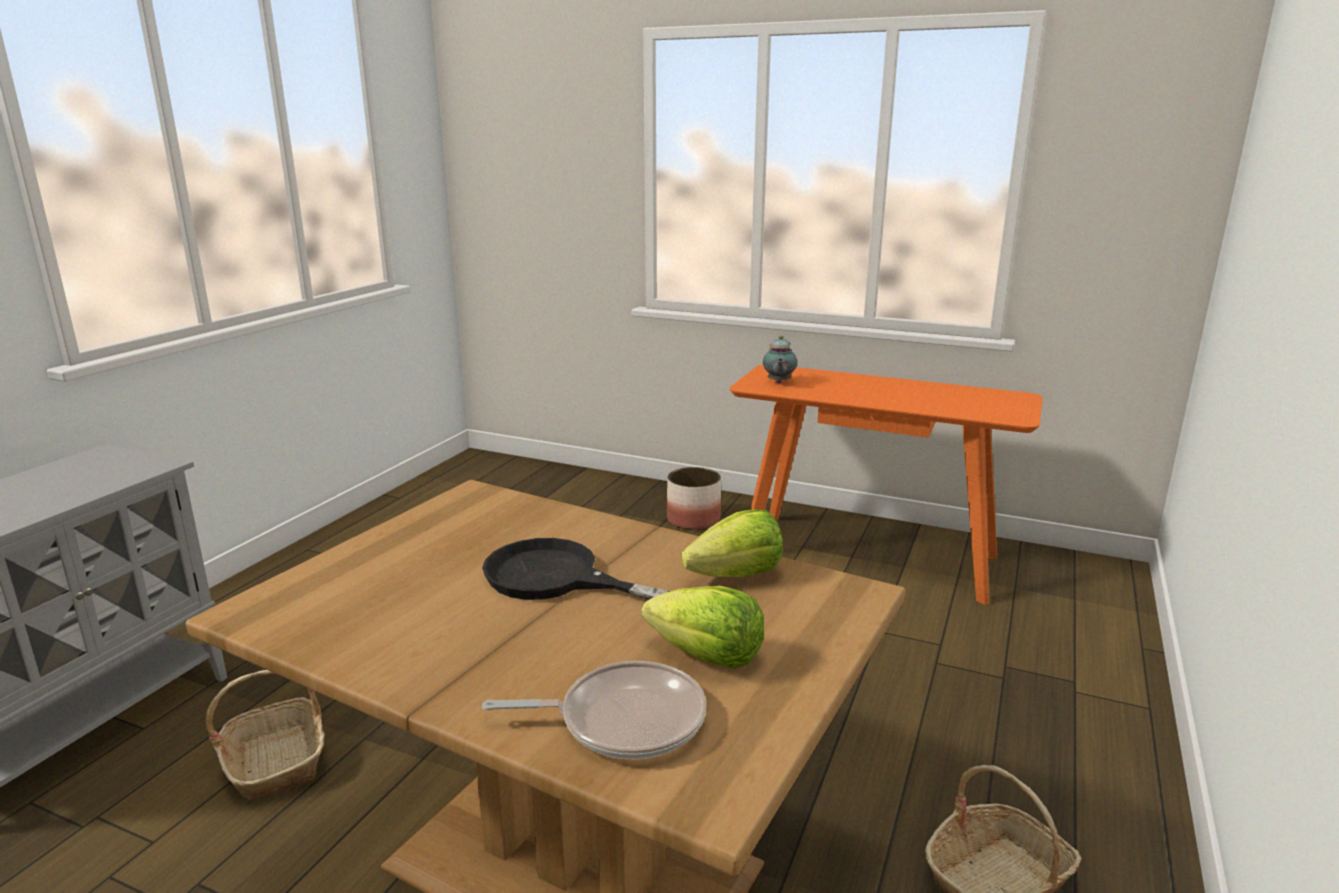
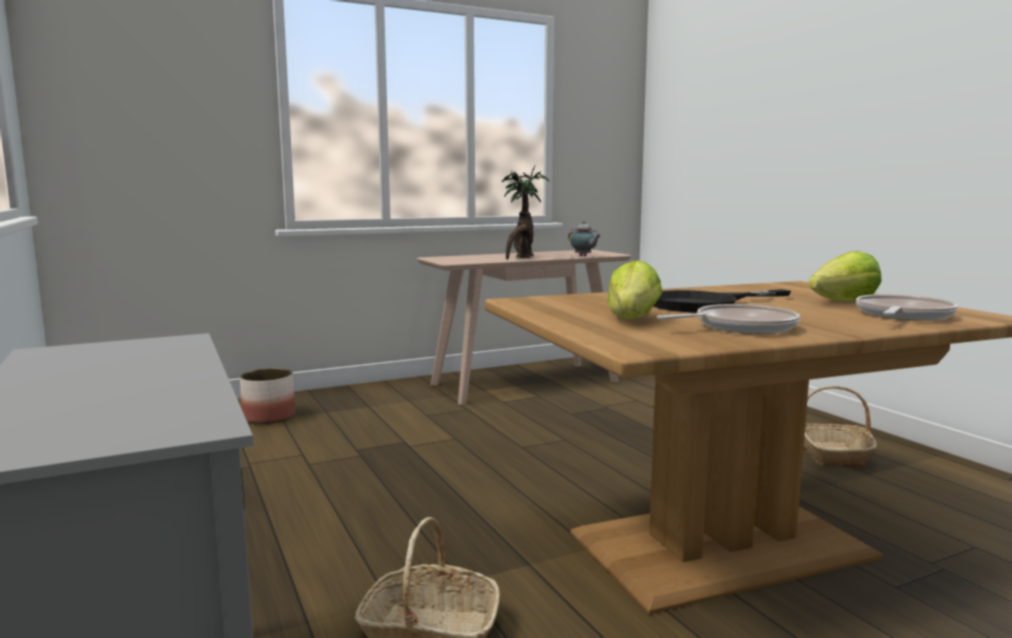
camera: 50 degrees left, 10 degrees down
planter [667,467,721,530] -> planter moved to [240,368,295,424]
lettuce [682,509,783,577] -> lettuce moved to [607,260,662,319]
orange console table [730,364,1043,605] -> beige console table [417,250,632,405]
teapot [763,335,797,384] -> teapot moved to [568,221,601,257]
none -> potted plant [502,165,550,260]
none -> frying pan [657,304,800,334]

